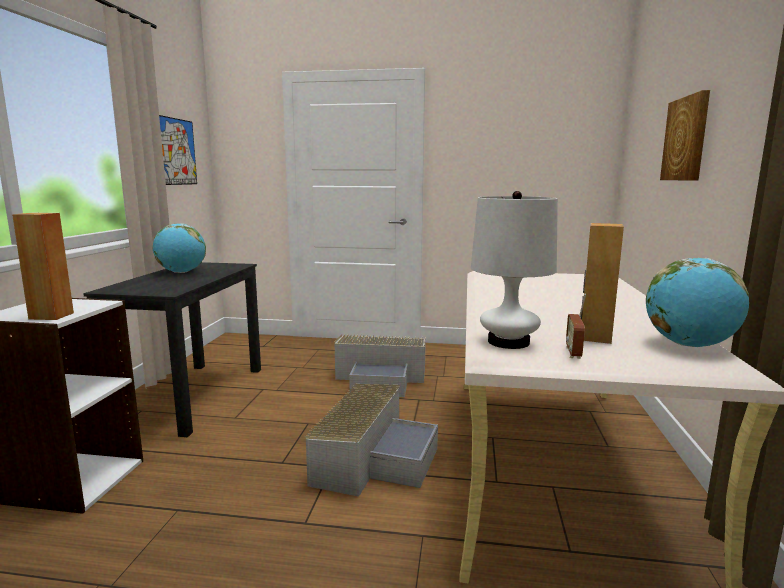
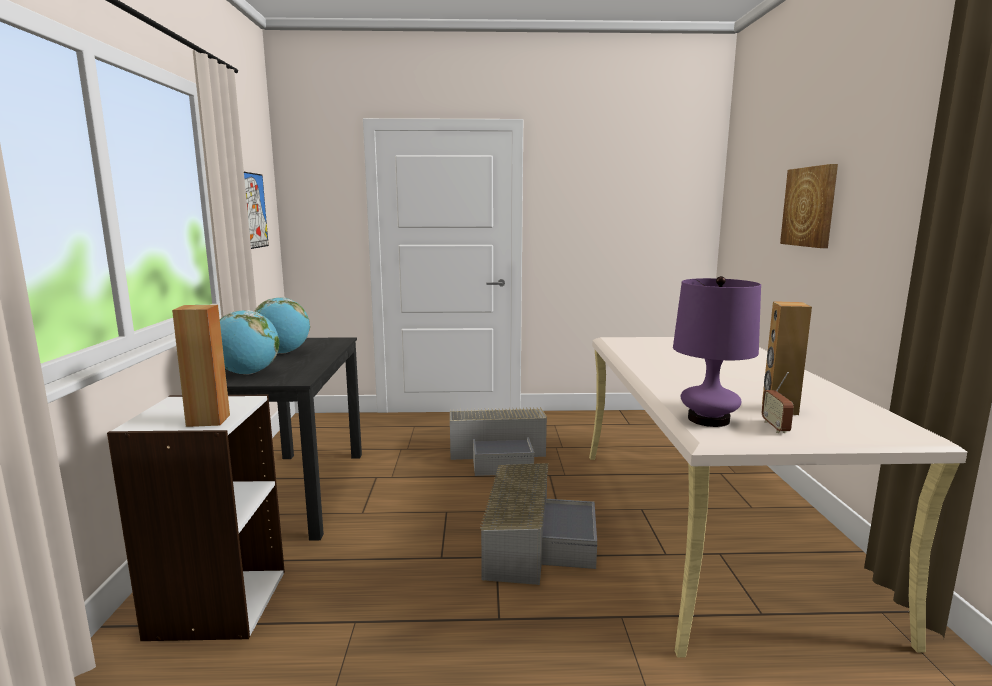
camera: 10 degrees left, 0 degrees up
white table lamp [471,191,558,349] -> purple table lamp [673,276,761,427]
globe [646,258,749,347] -> globe moved to [220,310,279,374]

